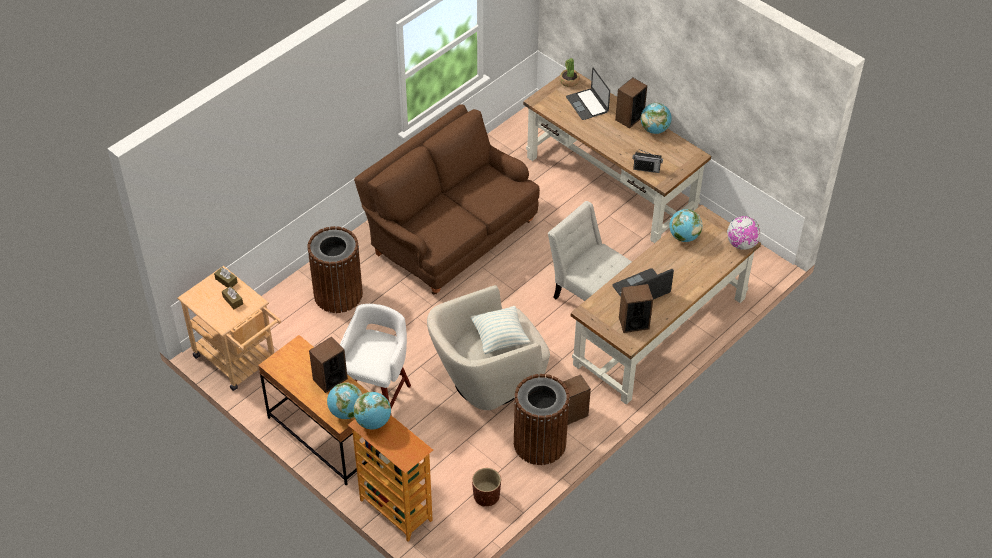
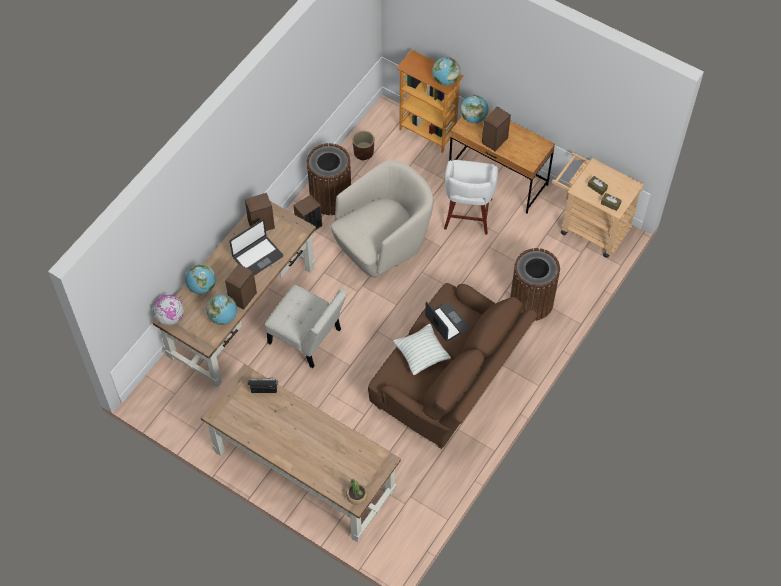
camera: 170 degrees right, 10 degrees up
pillow [470,306,530,354] -> pillow moved to [393,324,451,375]
laptop [566,67,610,120] -> laptop moved to [425,301,470,342]
speaker [615,78,647,128] -> speaker moved to [225,264,257,310]
globe [641,103,672,134] -> globe moved to [185,264,216,294]

